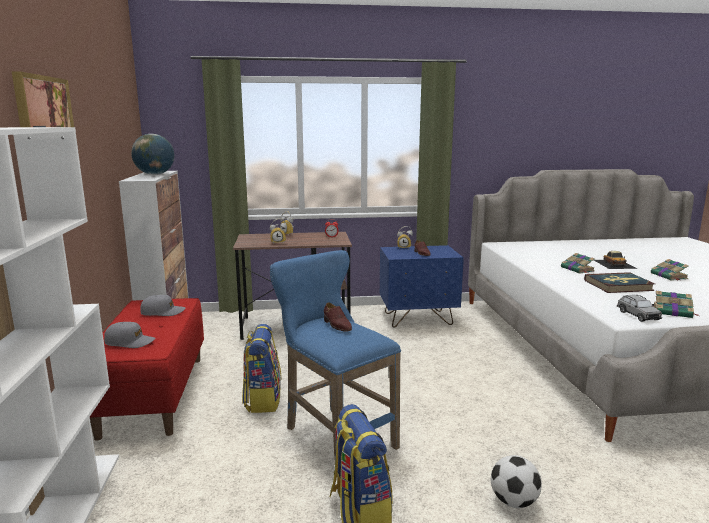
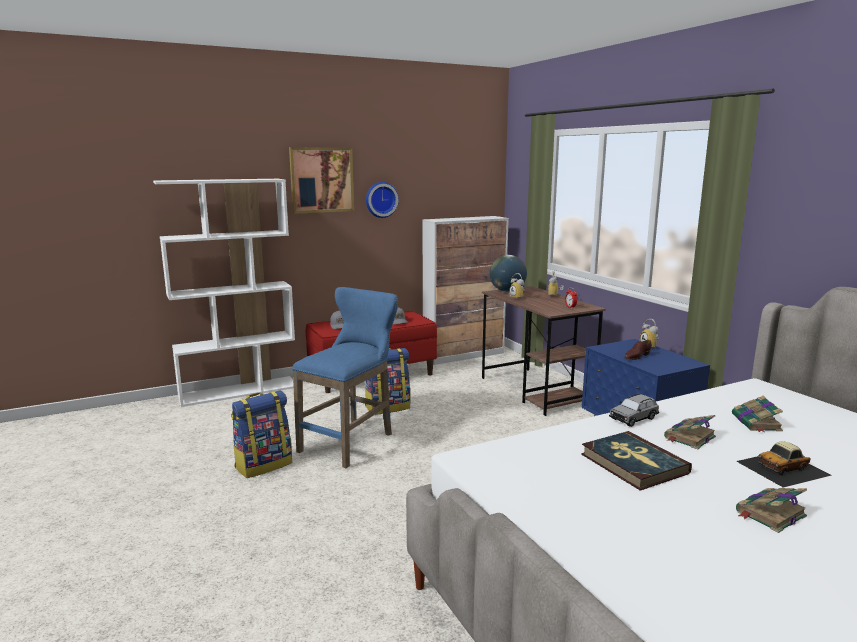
camera: 70 degrees right, 0 degrees up
globe [131,134,174,175] -> globe moved to [490,255,527,292]
brown shoe [324,302,352,332] -> none
football [491,455,542,508] -> none
grey toy car [617,294,662,322] -> grey toy car moved to [609,394,659,427]
book [653,291,699,318] -> book moved to [732,396,783,432]
none -> wall clock [366,182,399,218]

